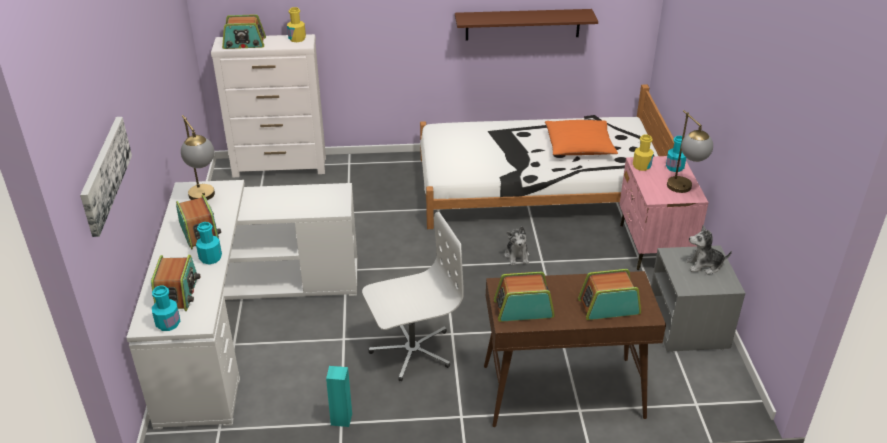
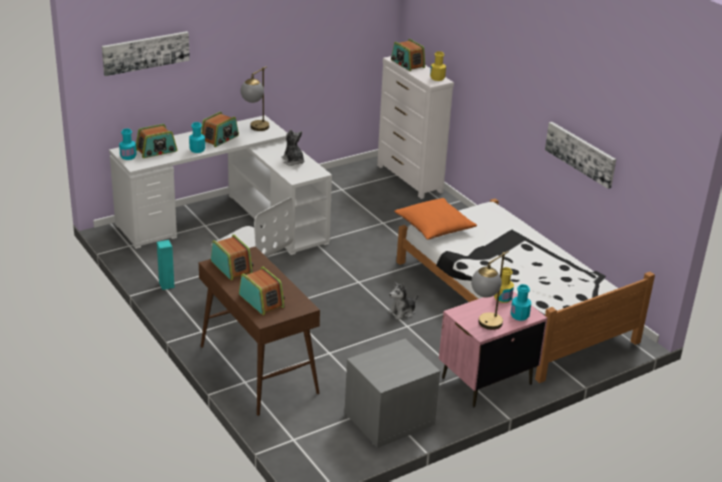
camera: 60 degrees right, 5 degrees down
brown shelf [455,9,598,41] -> picture [545,122,616,189]
orange pillow [545,120,618,155] -> orange pillow moved to [394,198,477,240]
plush toy [686,225,732,274] -> plush toy moved to [281,129,304,166]

